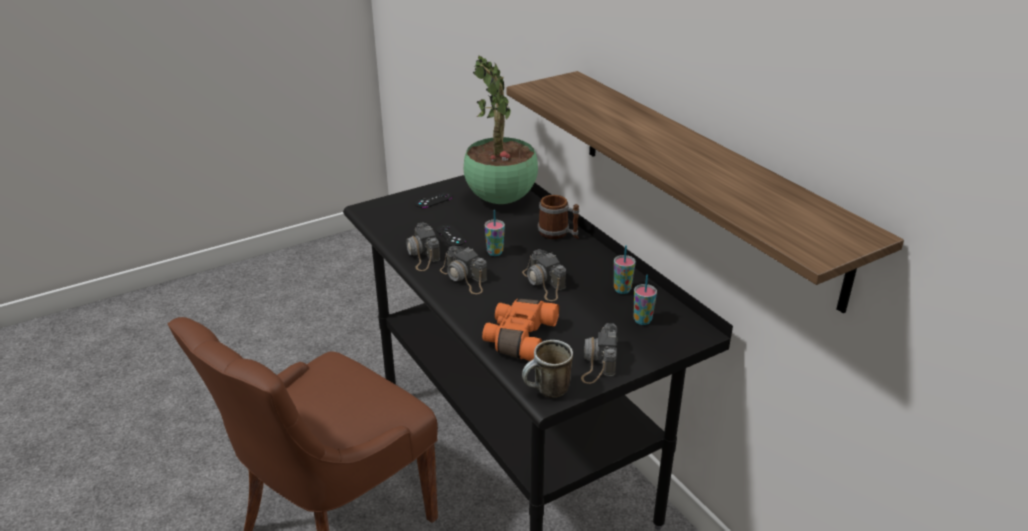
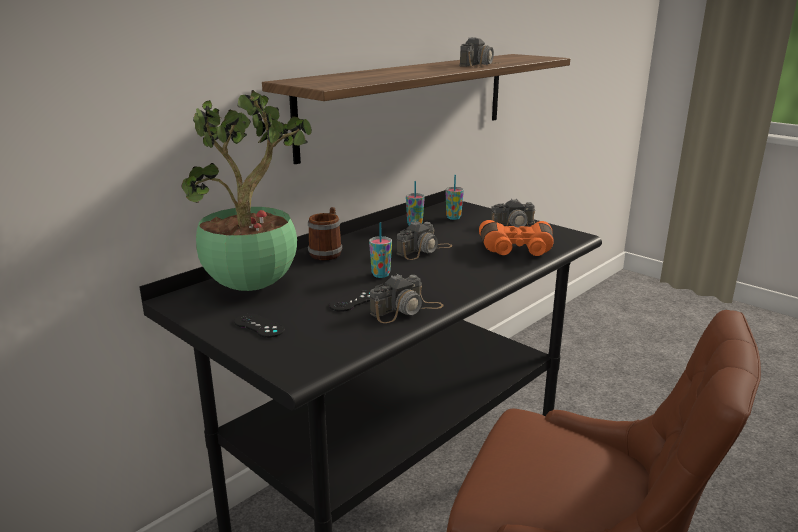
camera: 105 degrees left, 10 degrees down
camera [440,246,487,294] -> camera moved to [460,37,500,67]
mug [522,340,573,398] -> none

